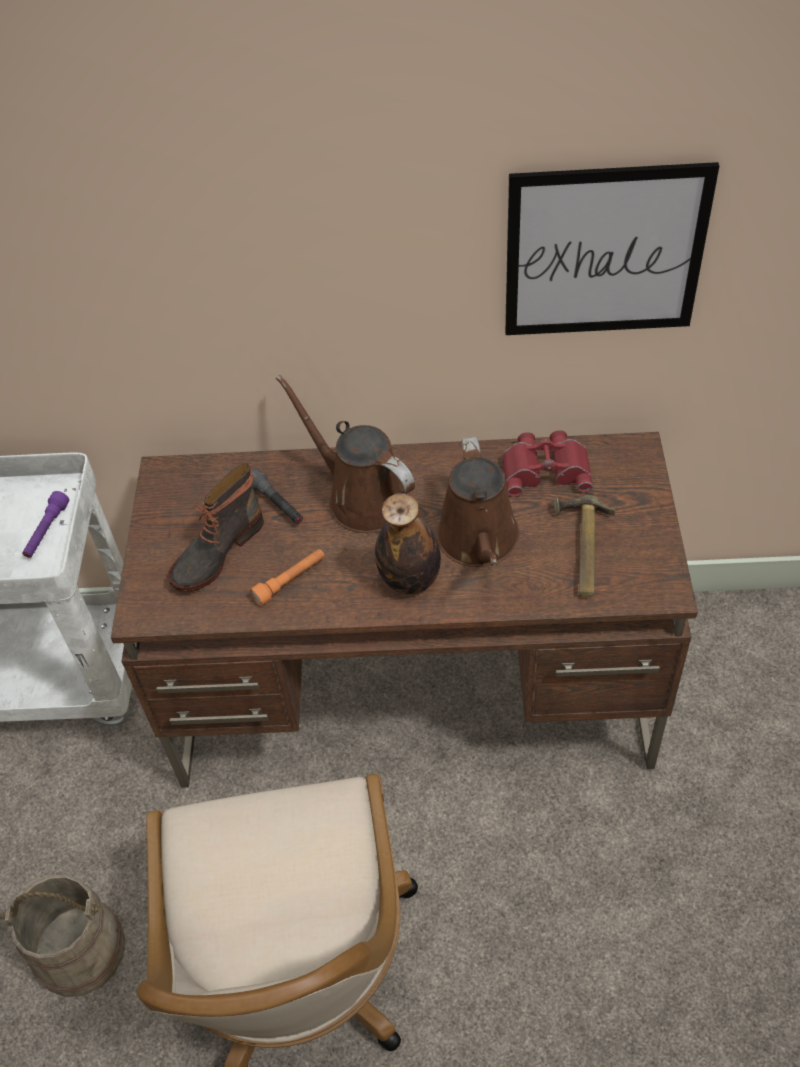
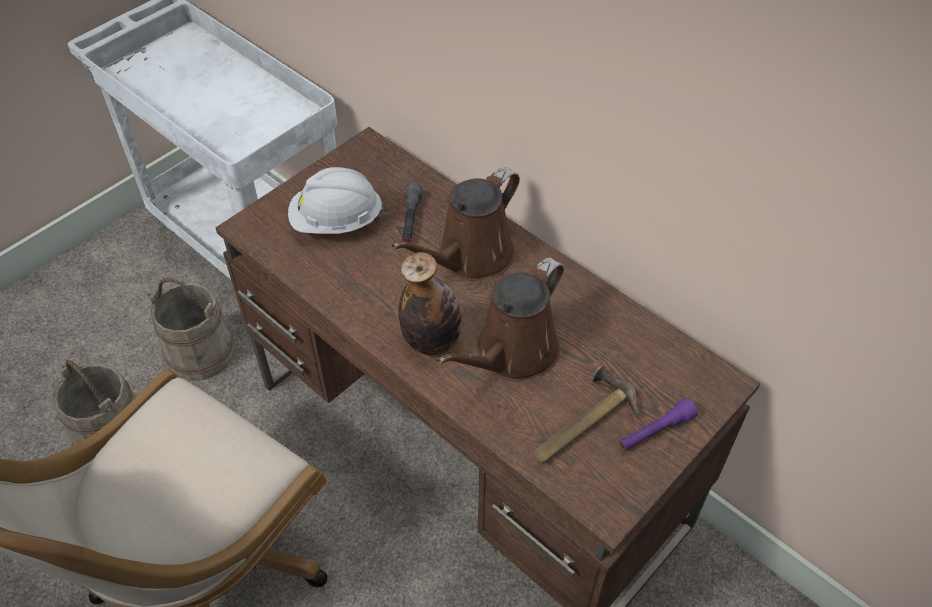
camera: 40 degrees right, 0 degrees up
purple flashlight [22,491,69,558] -> purple flashlight moved to [619,398,698,450]
boot [167,463,264,592] -> white hard hat [288,167,383,234]
orange flashlight [250,549,325,606] -> none
brown watering can [276,375,415,533] -> brown watering can turned 135 degrees counterclockwise [391,167,520,281]
red binoculars [502,430,593,497] -> none
picture [505,162,719,335] -> none
none -> beige bucket [147,278,235,381]

